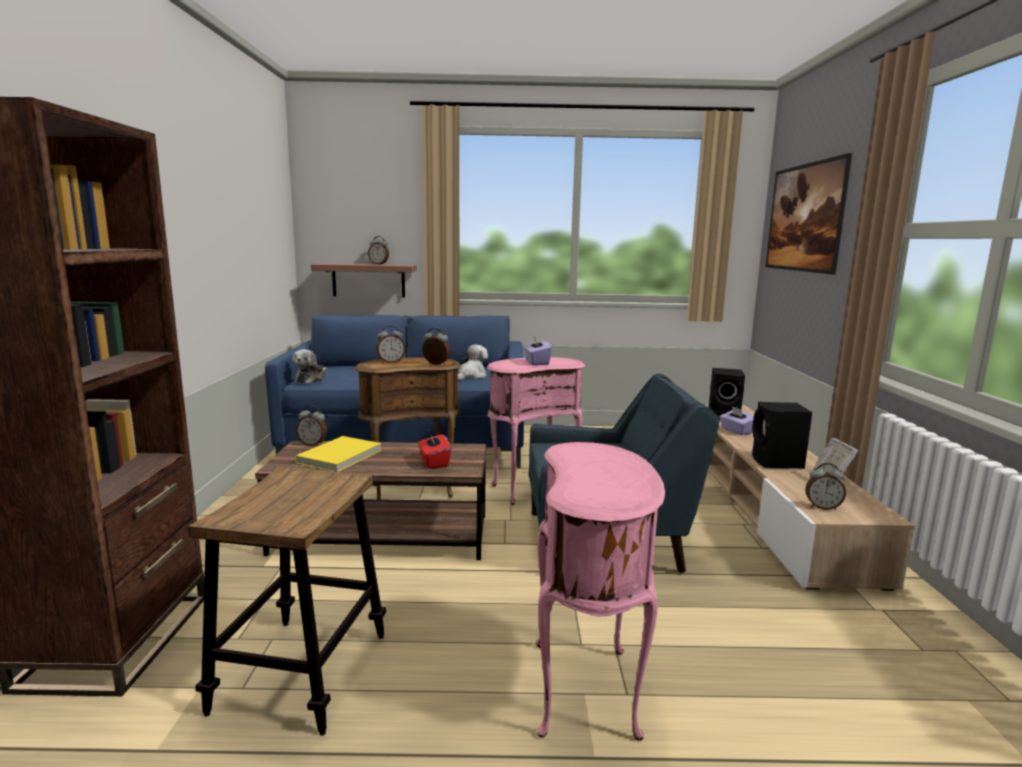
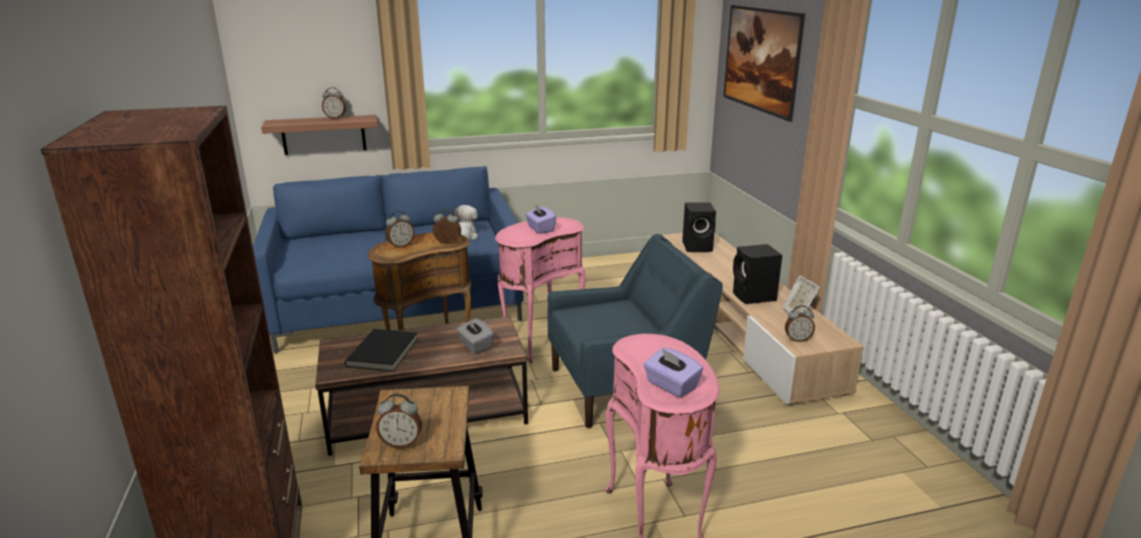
camera: 15 degrees left, 10 degrees up
plush toy [292,349,327,384] -> none
yellow book [295,436,382,471] -> black book [345,329,418,372]
alarm clock [296,405,327,446] -> alarm clock moved to [376,394,422,448]
red tissue box [418,429,451,469] -> grey tissue box [456,318,494,354]
purple tissue box [720,406,754,435] -> purple tissue box moved to [643,348,703,398]

